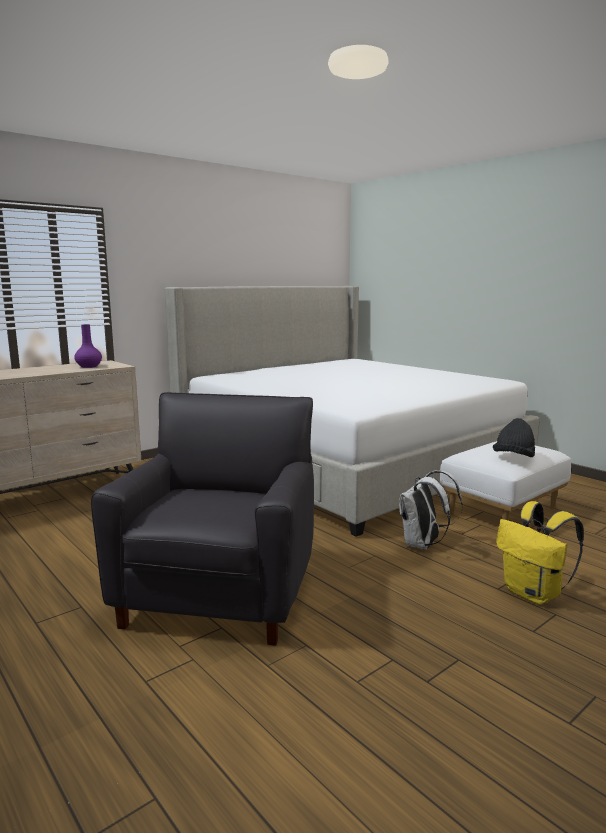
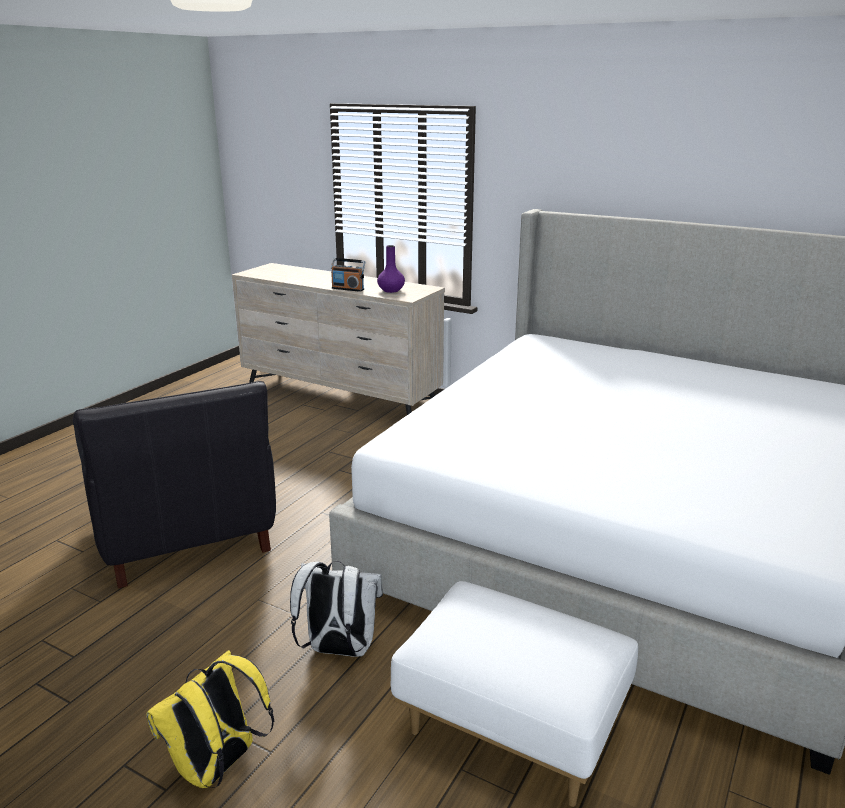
camera: 70 degrees right, 10 degrees up
black armchair [91,392,314,646] -> black armchair turned 75 degrees clockwise [73,381,276,588]
black hat [493,418,535,457] -> none
none -> radio [331,258,365,292]

